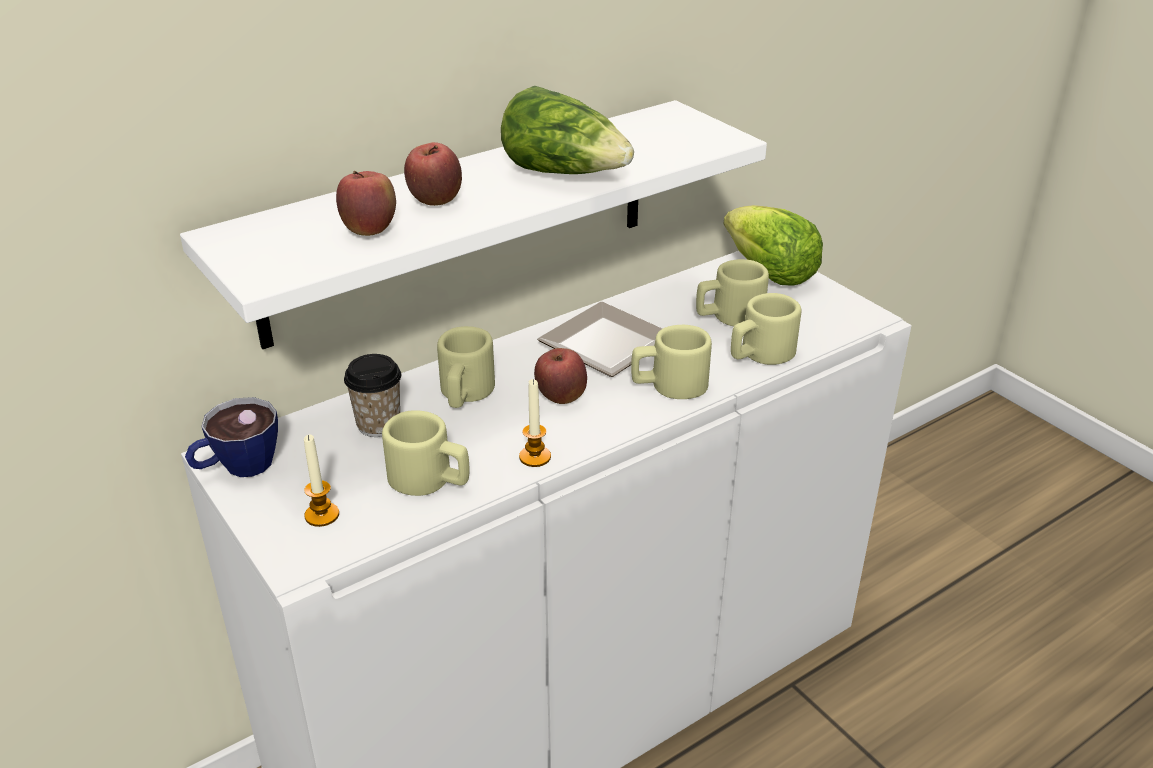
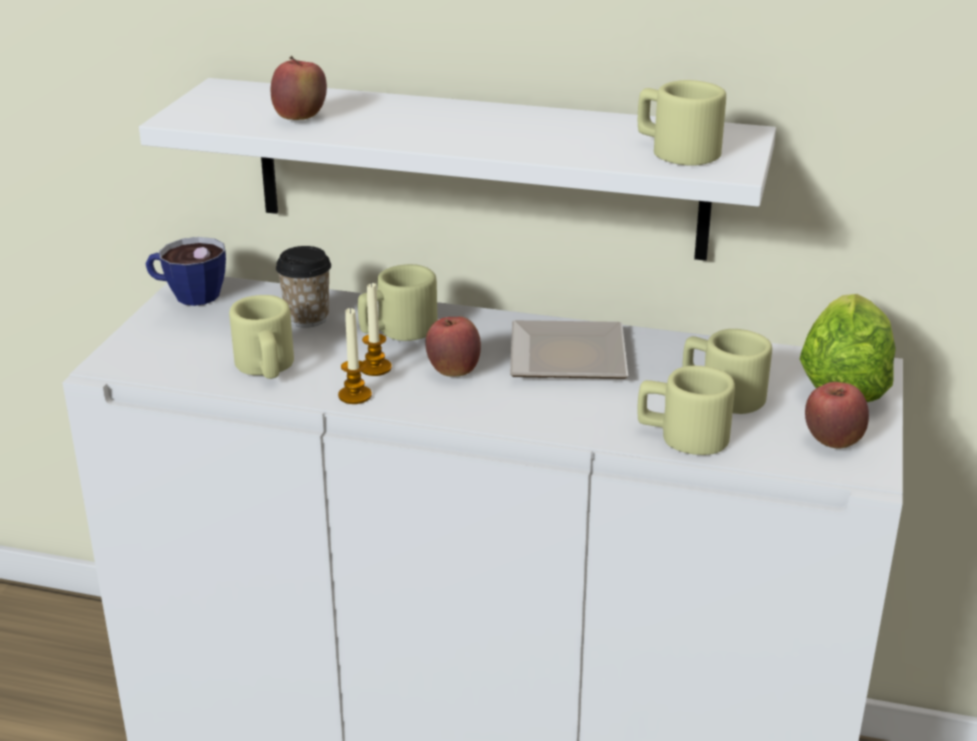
camera: 50 degrees right, 5 degrees down
candle [304,435,339,527] -> candle moved to [361,282,392,376]
apple [404,142,462,206] -> apple moved to [805,382,869,448]
lettuce [501,86,634,174] -> none
beige mug [631,325,712,399] -> beige mug moved to [638,80,726,166]

